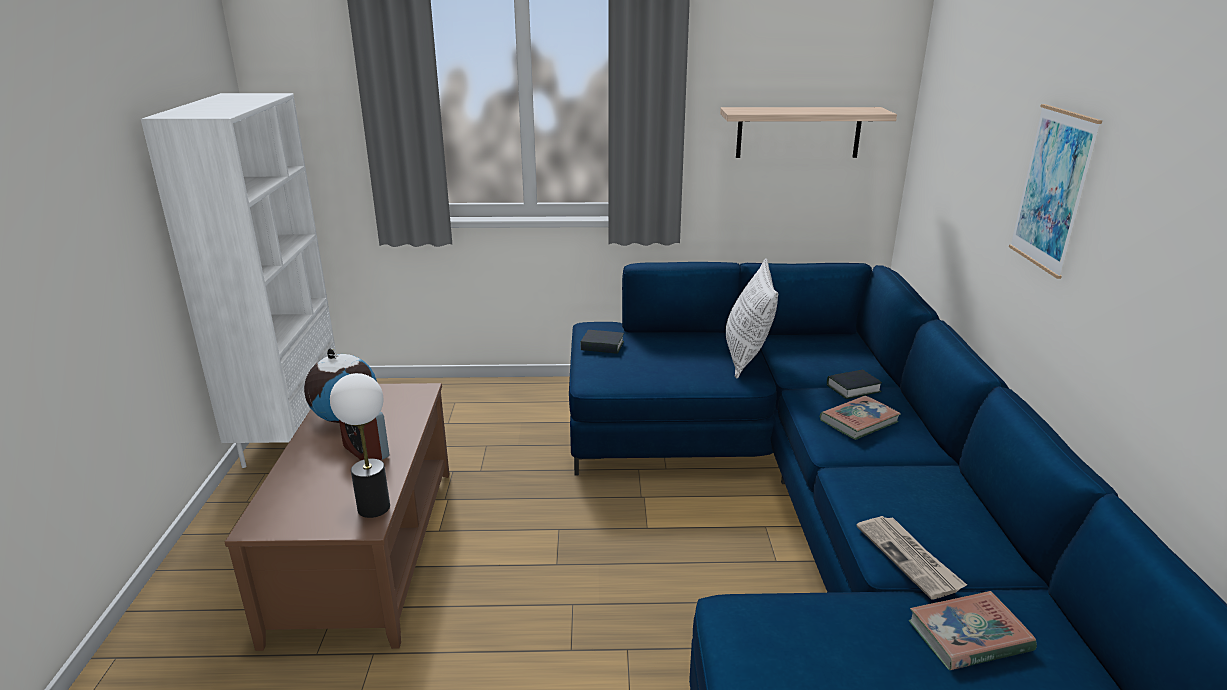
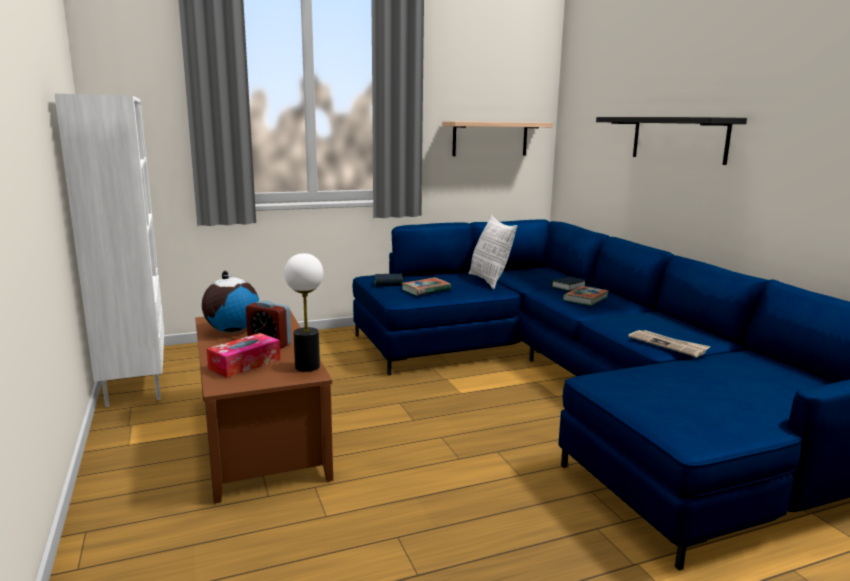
camera: 20 degrees left, 10 degrees down
book [909,591,1037,670] -> book moved to [401,277,451,296]
picture [1009,104,1102,279] -> black shelf [596,117,747,165]
none -> tissue box [206,333,281,378]

